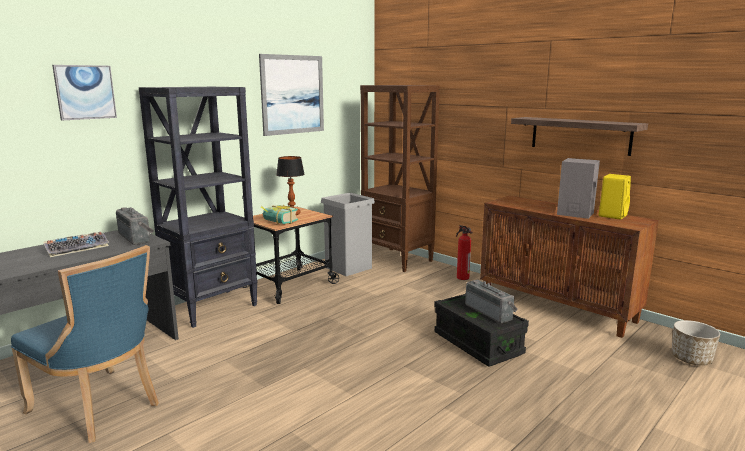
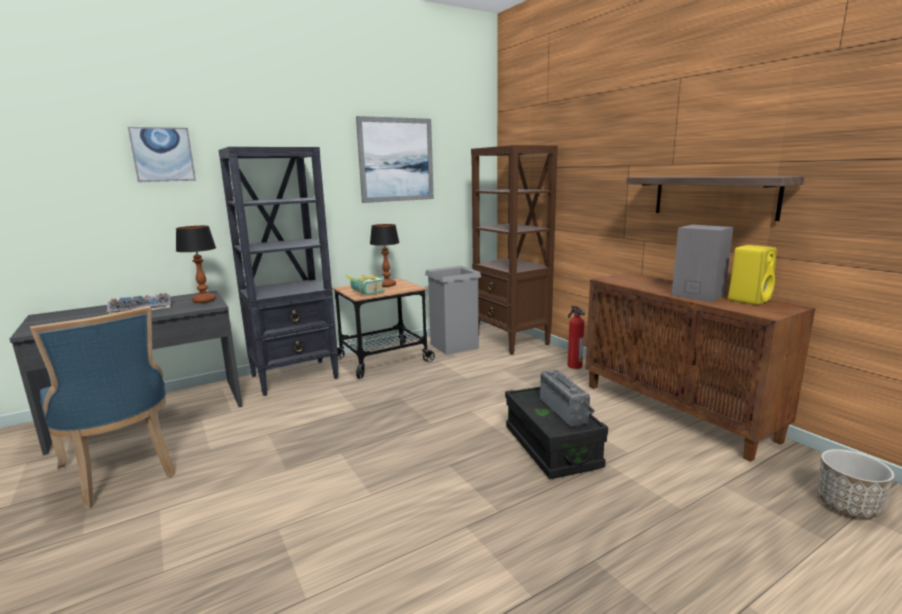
camera: 15 degrees right, 0 degrees up
radio [116,207,154,245] -> table lamp [176,226,216,303]

